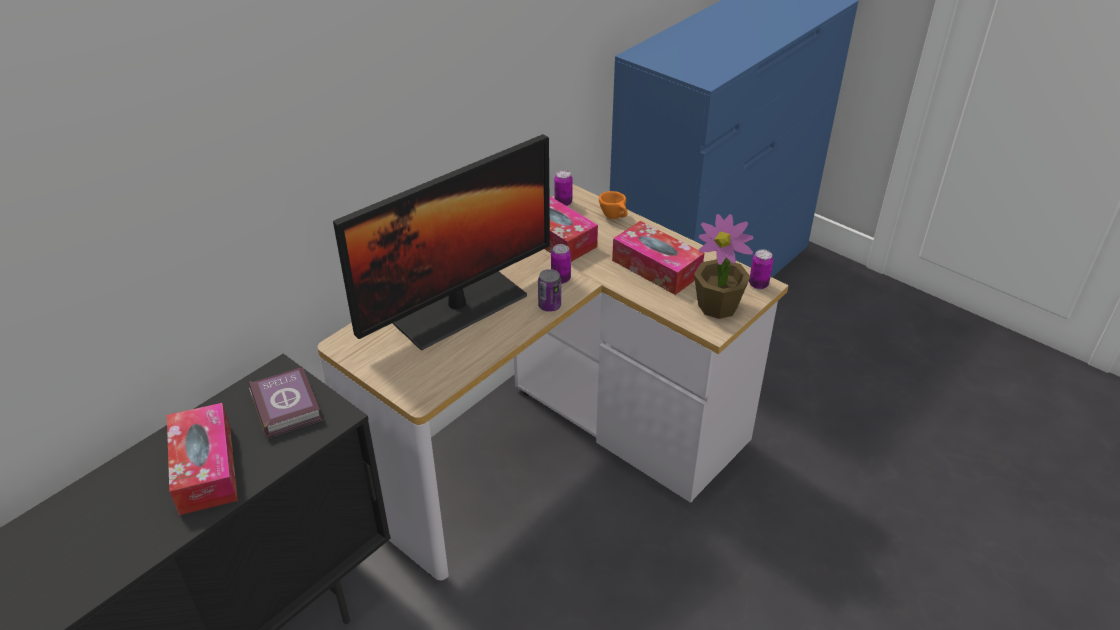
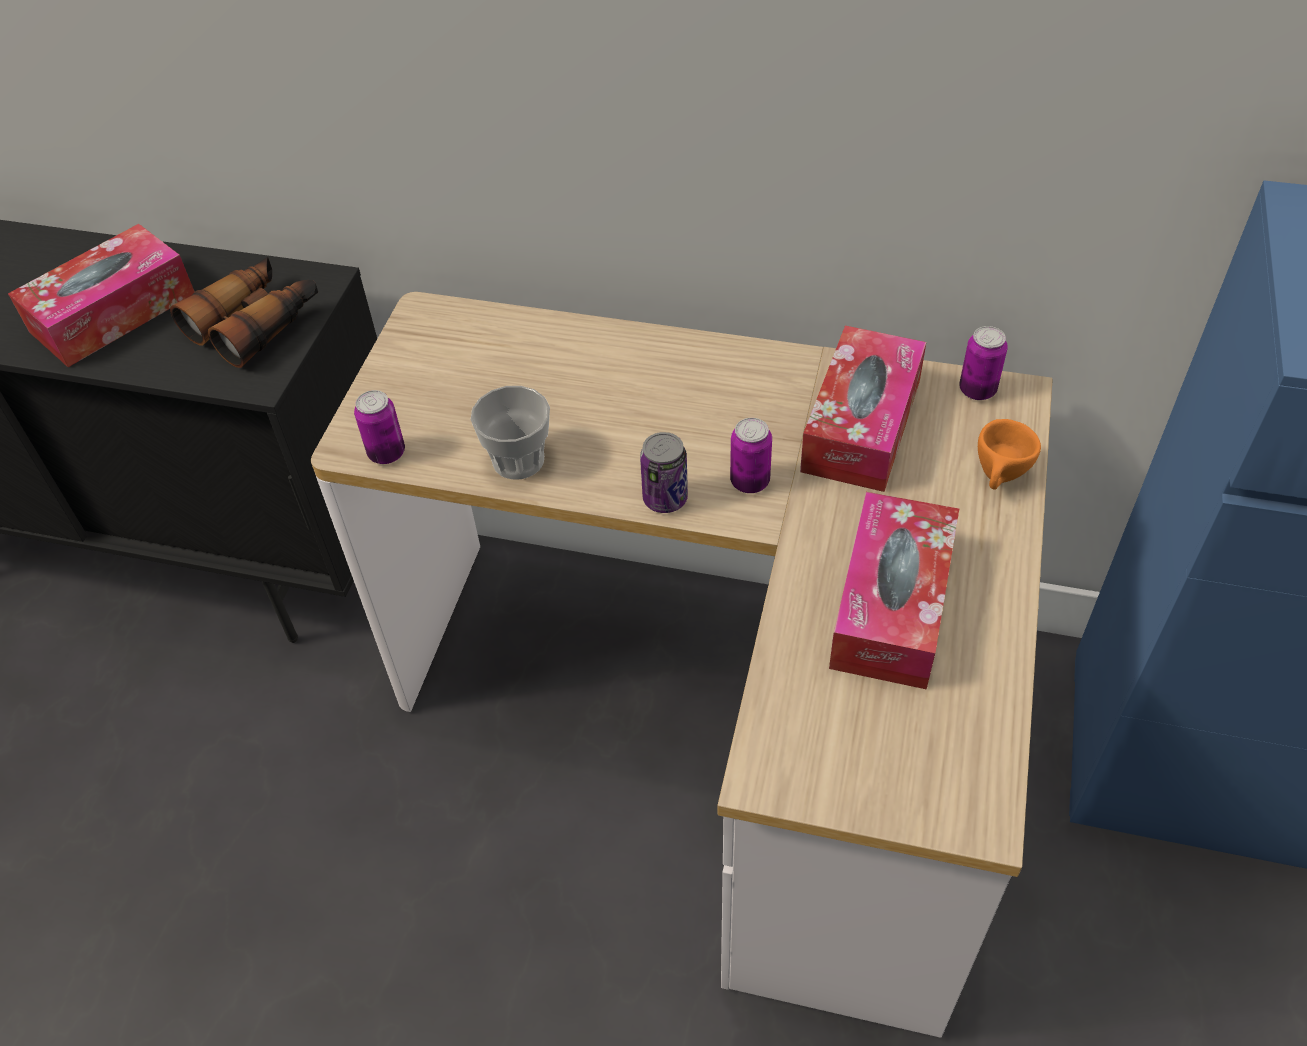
camera: 65 degrees right, 10 degrees up
book [249,367,322,438] -> binoculars [170,257,318,368]
monitor [333,134,550,350] -> none
potted plant [694,214,753,319] -> none
can [749,250,773,289] -> can moved to [354,390,405,464]
none -> cup [470,386,550,480]

